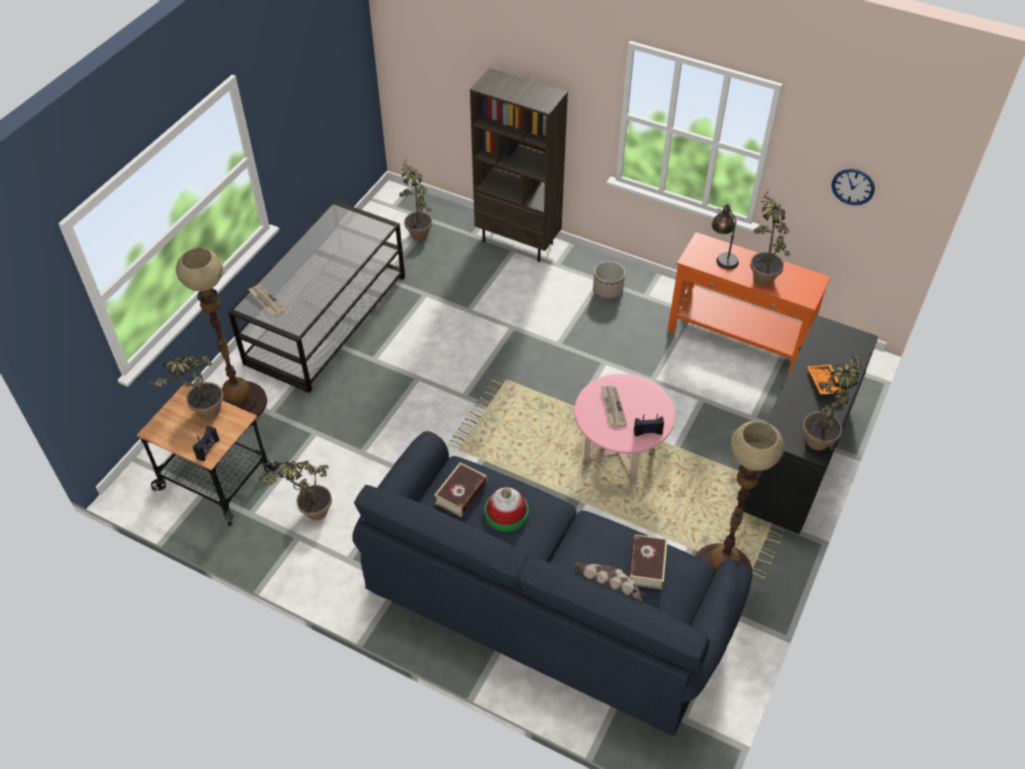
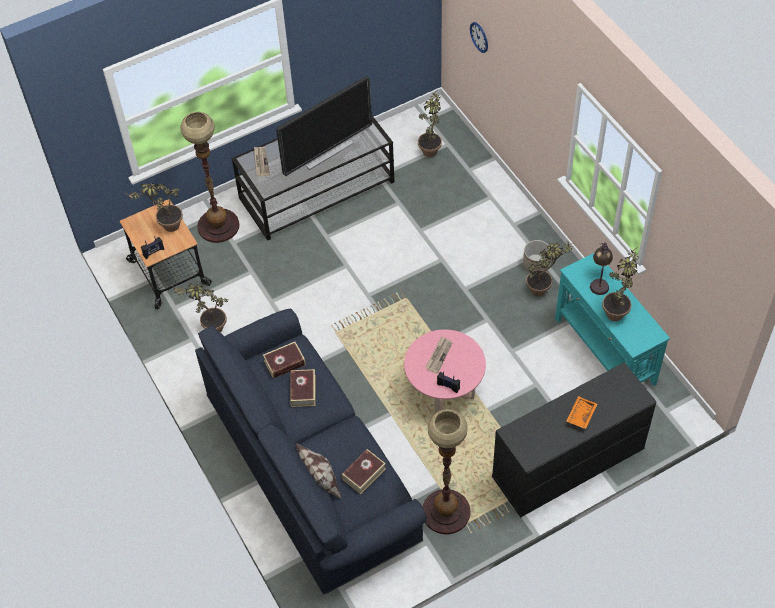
camera: 35 degrees right, 5 degrees up
brown bookcase [470,68,568,262] -> none
hat [484,487,529,532] -> book [290,369,316,407]
orange console table [668,232,831,375] -> turquoise console table [555,252,670,386]
potted plant [802,352,864,451] -> potted plant moved to [526,242,574,296]
wall clock [831,169,875,205] -> wall clock moved to [470,22,488,53]
none -> television [276,76,372,177]

